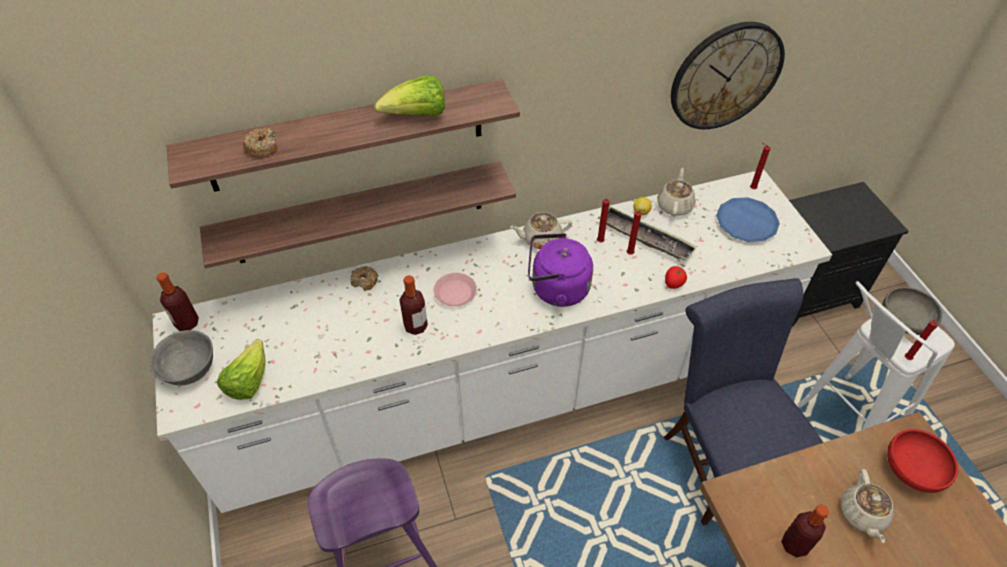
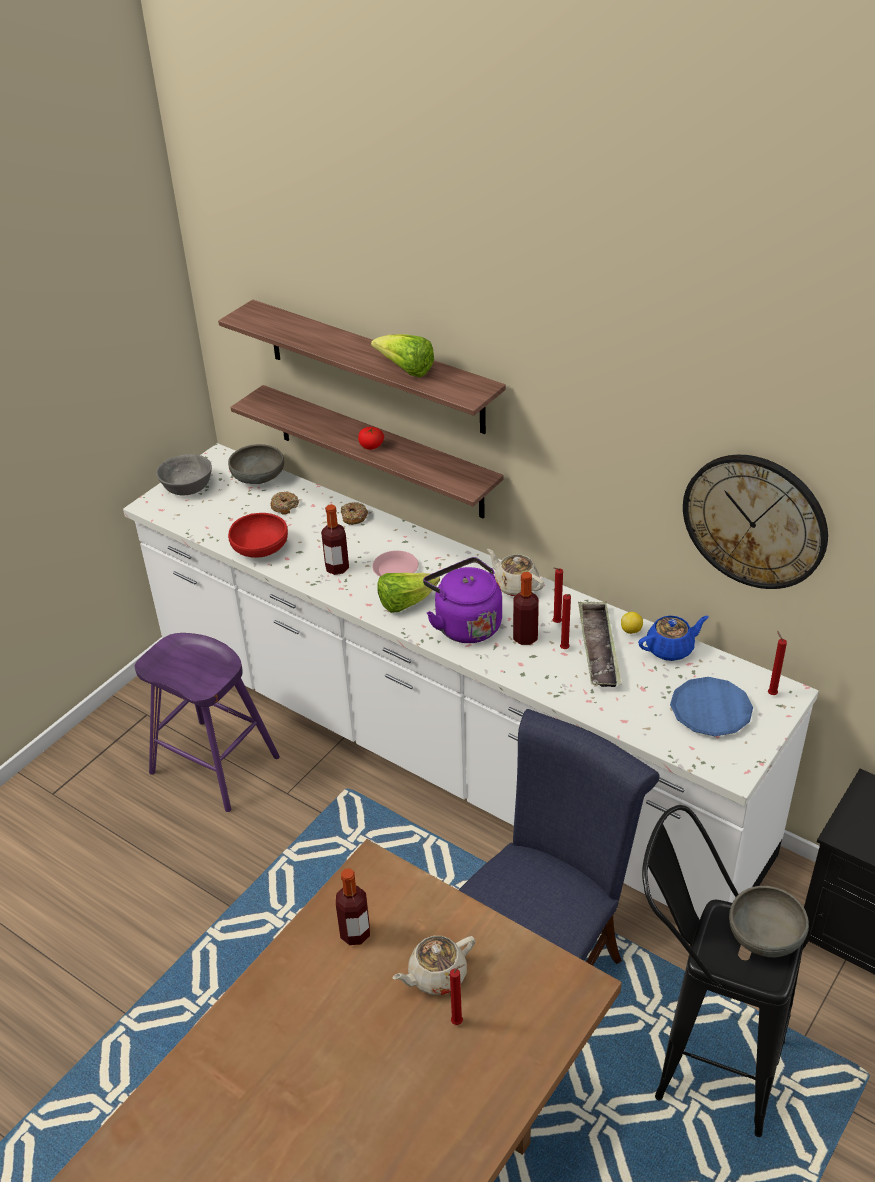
camera: 55 degrees right, 10 degrees down
bottle [157,272,199,331] -> bottle moved to [513,572,539,645]
lettuce [217,339,266,400] -> lettuce moved to [377,573,440,613]
donut [243,128,277,157] -> donut moved to [271,491,299,515]
beige teapot [657,168,696,217] -> blue teapot [638,616,709,661]
tomato [665,266,687,289] -> tomato moved to [358,427,384,450]
white stool [797,281,955,430] -> black stool [642,805,803,1137]
red bowl [887,429,958,493] -> red bowl moved to [228,513,288,558]
red candle [905,314,937,360] -> red candle moved to [450,964,465,1025]
none -> grey bowl [228,444,284,484]

